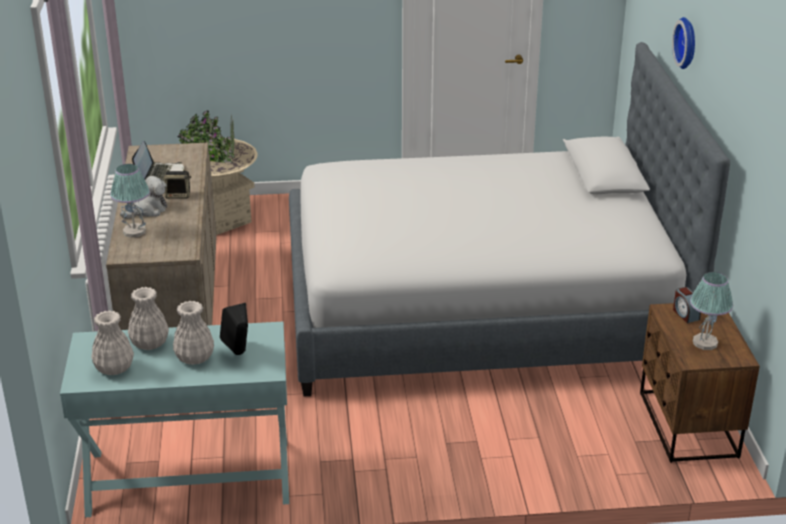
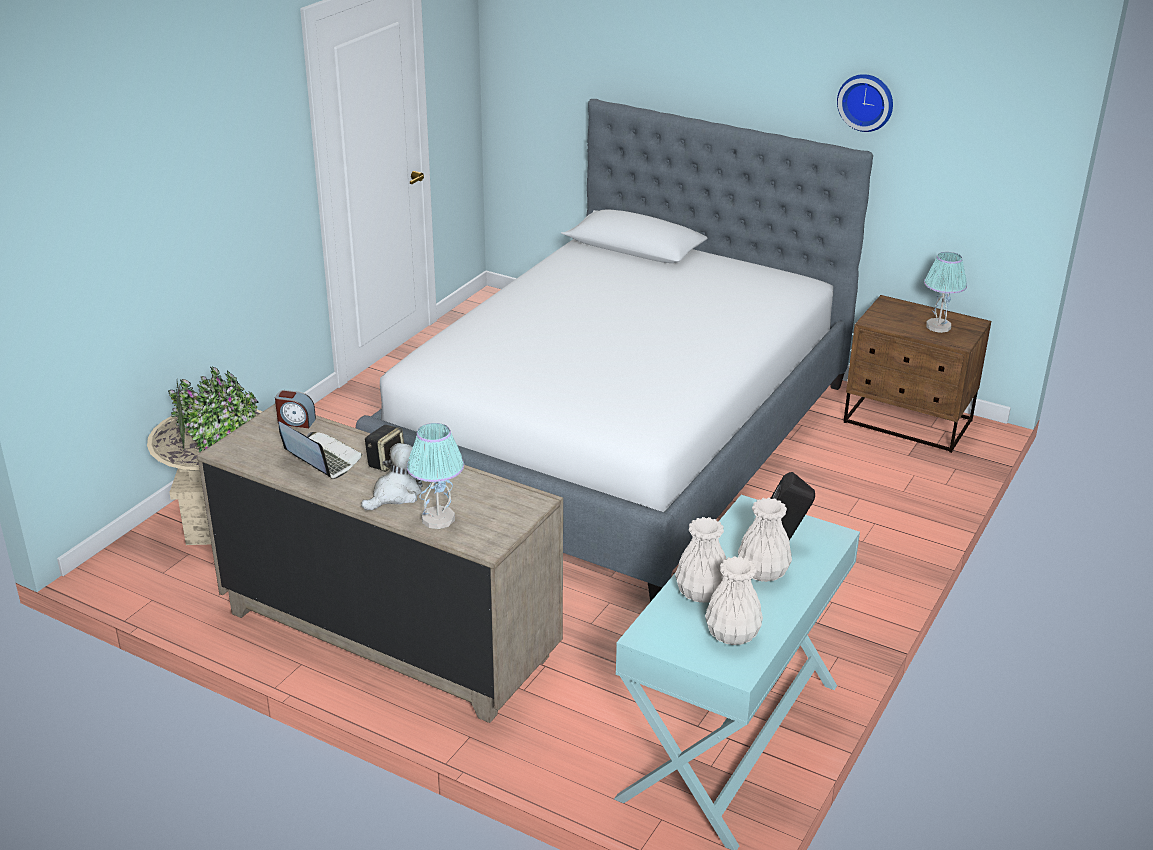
camera: 55 degrees left, 0 degrees up
plush toy [120,176,167,219] -> plush toy turned 45 degrees clockwise [361,443,423,510]
wall clock [672,17,695,69] -> wall clock moved to [837,74,893,132]
alarm clock [673,287,701,323] -> alarm clock moved to [275,390,316,428]

